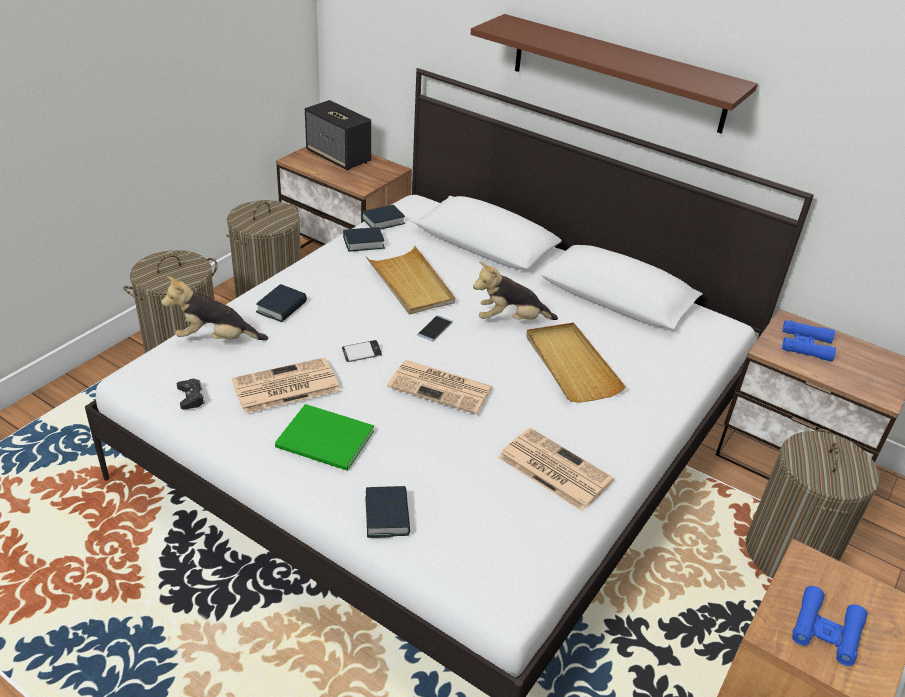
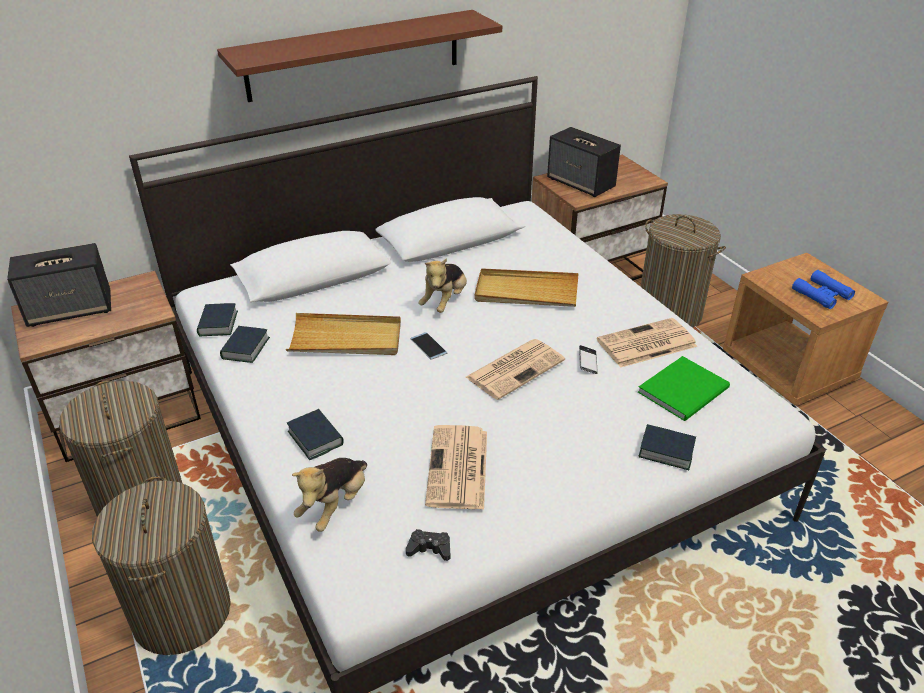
camera: 60 degrees left, 0 degrees up
green book [275,404,374,471] -> green book moved to [638,356,730,421]
phone [342,340,382,362] -> phone moved to [579,345,598,374]
blue binoculars [782,320,836,362] -> speaker [547,127,621,197]

